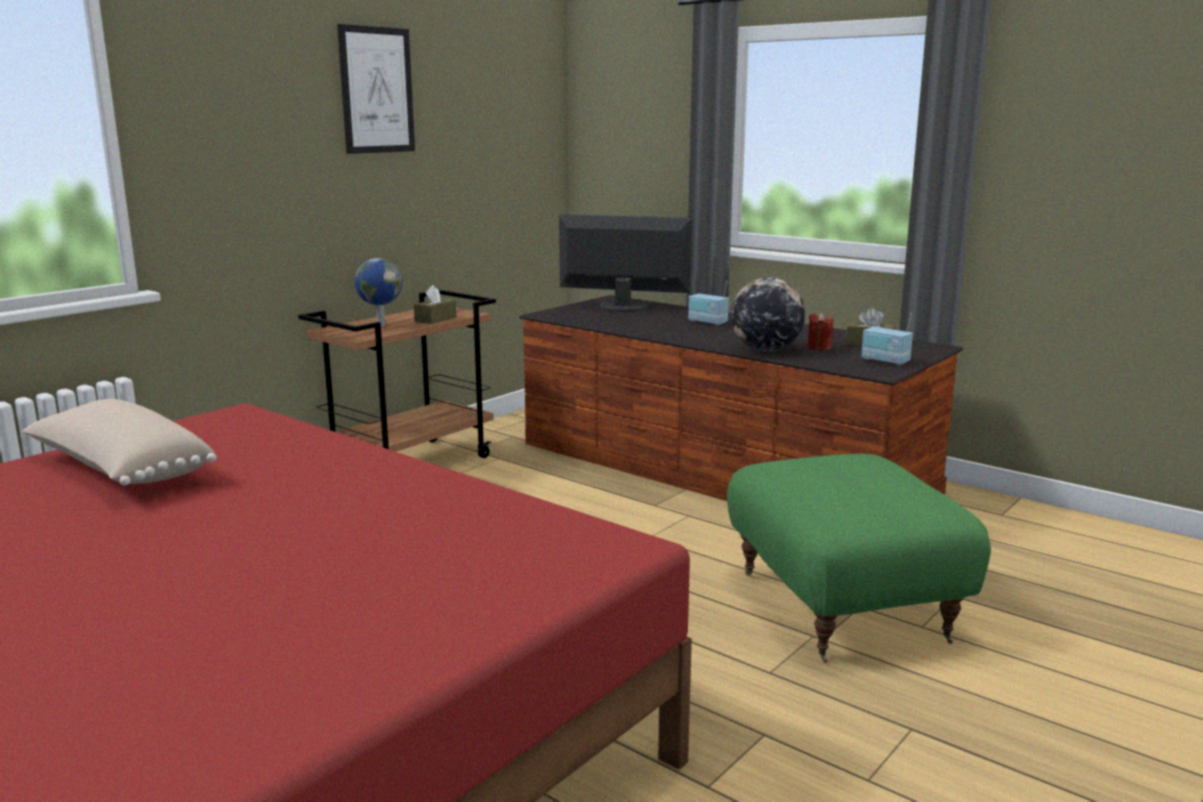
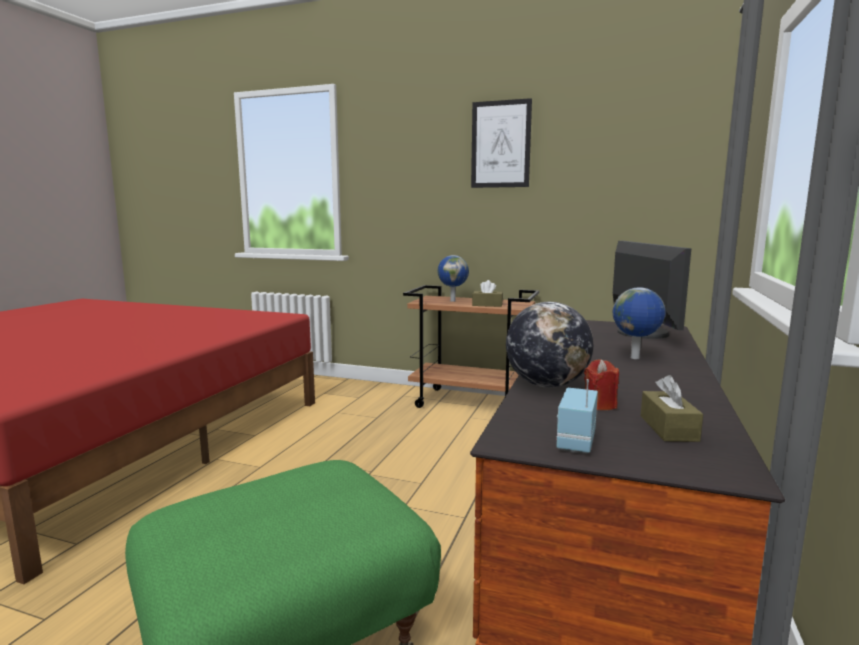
camera: 70 degrees right, 5 degrees down
beige pillow [23,399,217,485] -> none
radio [688,281,729,325] -> globe [613,287,665,359]

